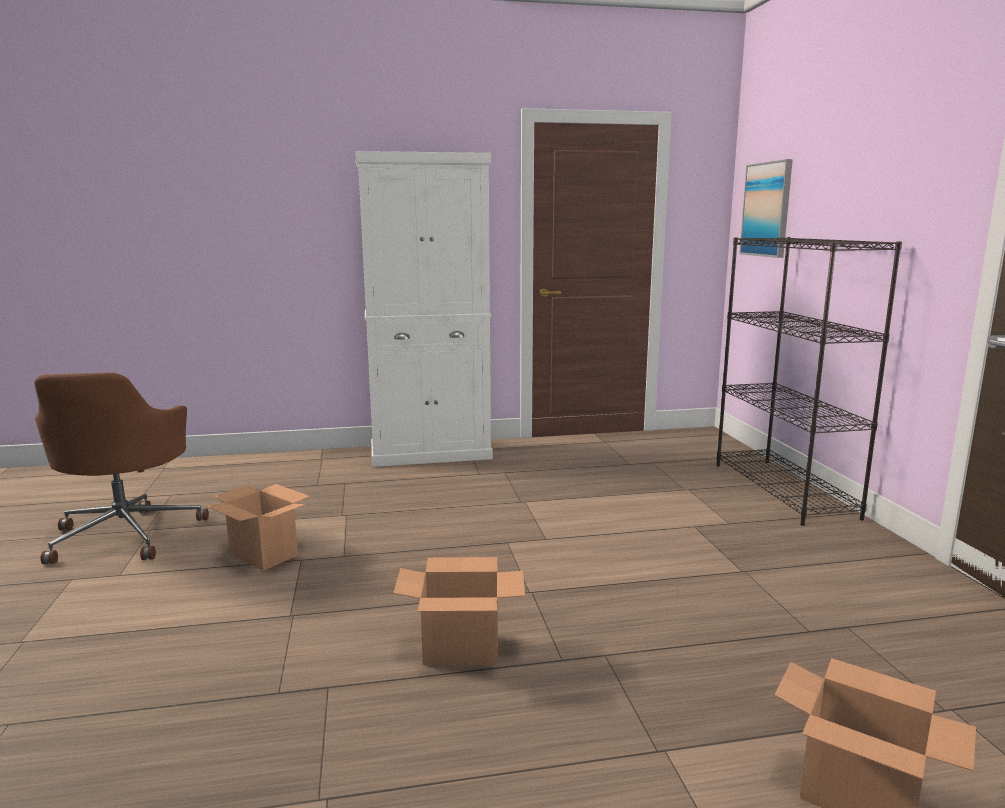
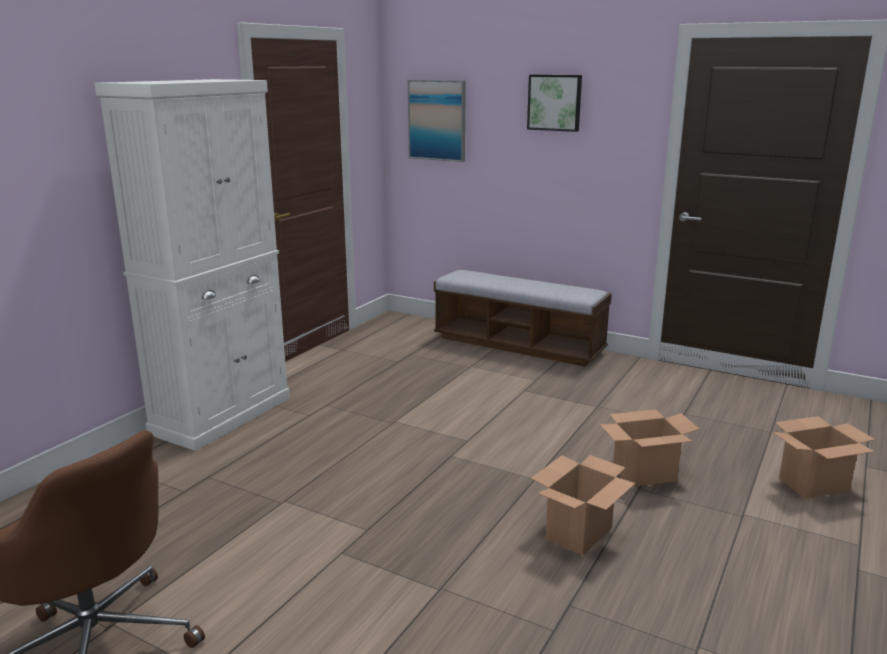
camera: 50 degrees left, 5 degrees up
cardboard box [206,484,310,571] -> cardboard box moved to [600,409,699,487]
black bookcase [717,237,902,526] -> bench [434,270,612,366]
none -> picture [527,75,582,132]

